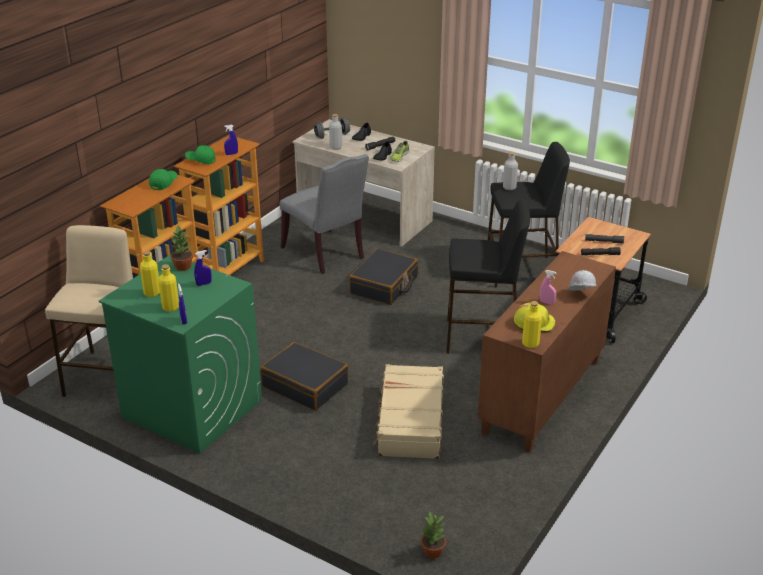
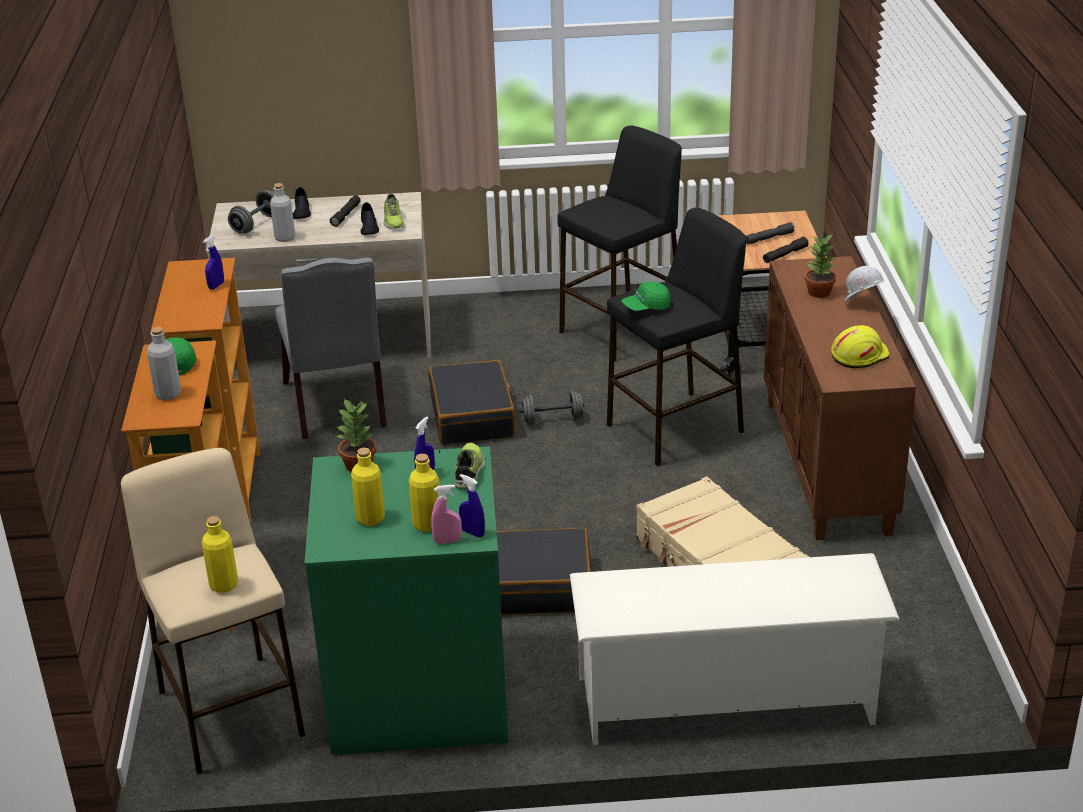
camera: 35 degrees left, 0 degrees up
green cap [185,145,215,164] -> green cap moved to [621,282,670,311]
grey chair [280,154,369,274] -> grey chair turned 60 degrees clockwise [275,258,387,439]
potted plant [420,511,446,559] -> potted plant moved to [805,235,836,298]
grey bottle [503,152,518,190] -> grey bottle moved to [147,327,182,400]
yellow bottle [522,301,542,348] -> yellow bottle moved to [202,516,238,593]
pink spray bottle [540,270,557,305] -> pink spray bottle moved to [431,485,462,544]
none -> shoe [455,443,485,490]
none -> grey dumbbell [520,391,584,425]
none -> white shoe rack [570,553,900,745]

